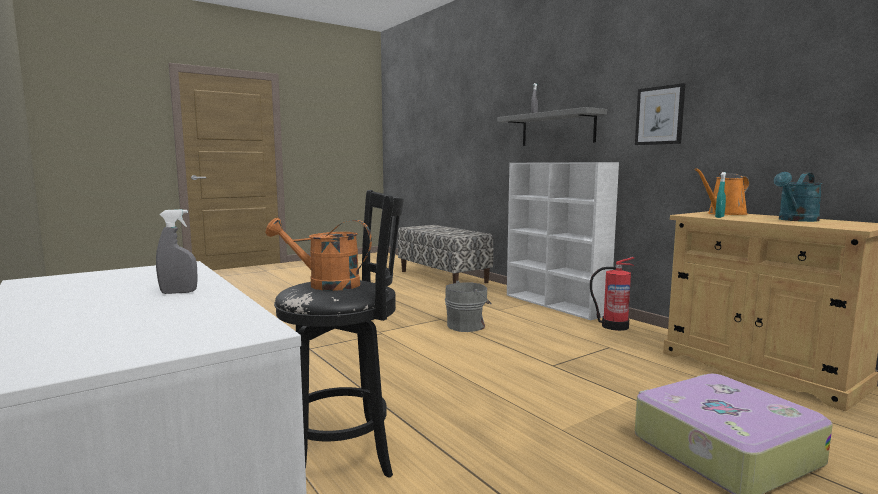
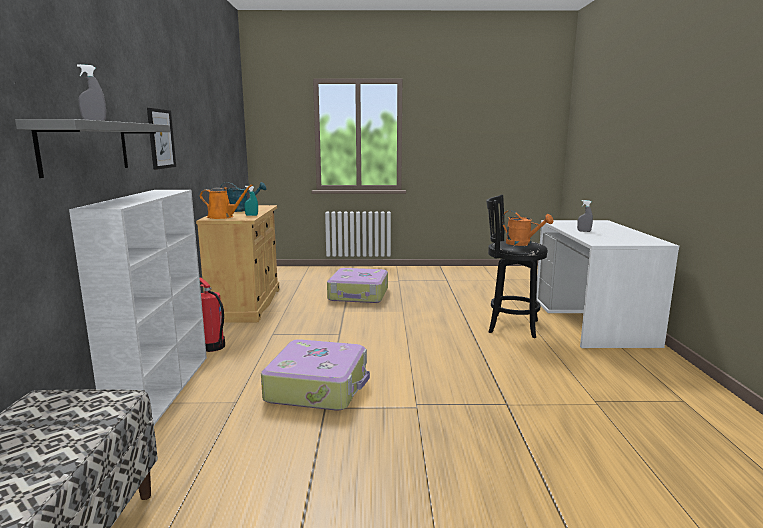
camera: 145 degrees left, 5 degrees up
grey bucket [445,280,492,332] -> suitcase [261,339,370,411]

